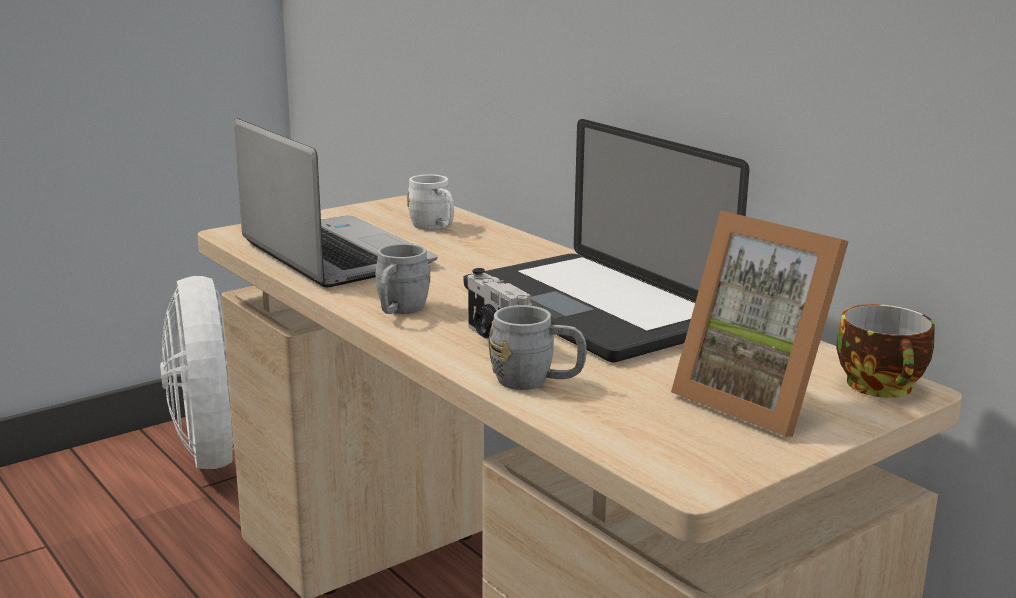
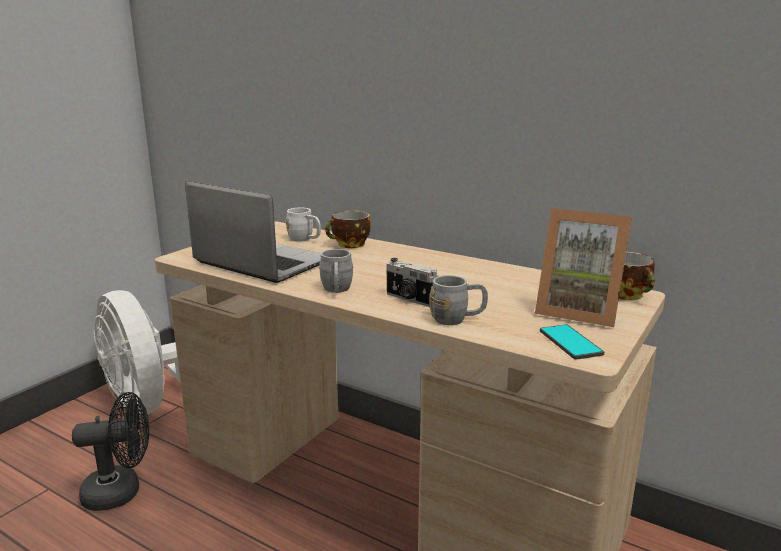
camera: 20 degrees left, 0 degrees up
laptop [464,119,749,363] -> none
none -> black fan [72,392,149,511]
none -> cup [325,211,371,248]
none -> phone [540,324,604,360]

